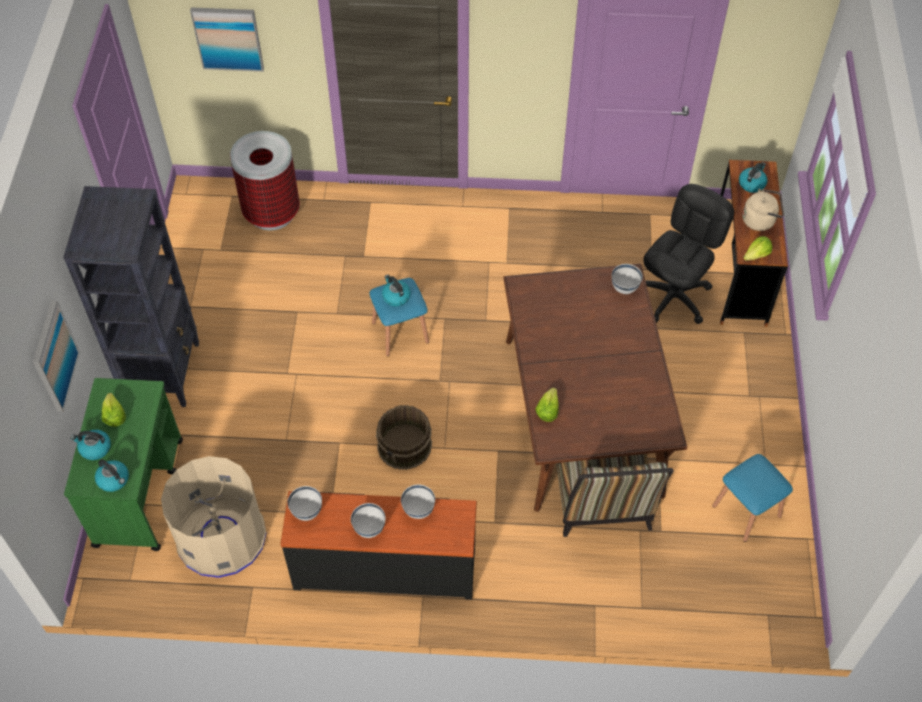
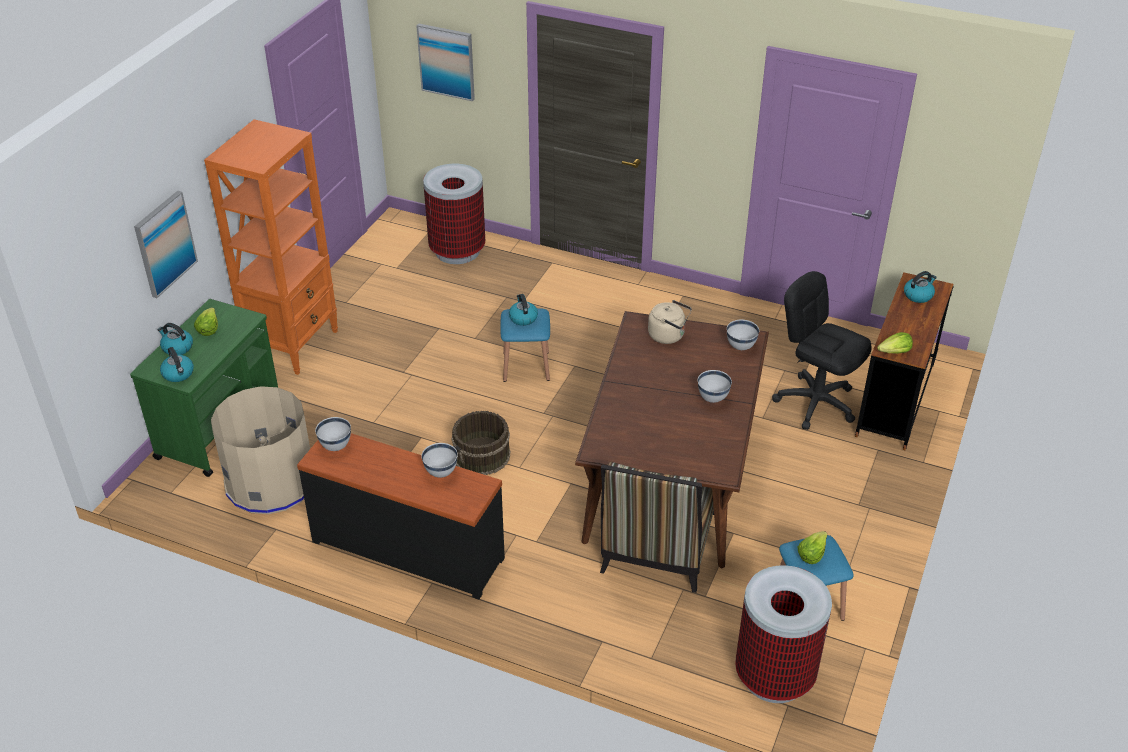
camera: 20 degrees right, 15 degrees down
black bookcase [63,186,199,407] -> orange bookcase [204,119,338,375]
white bowl [351,503,386,538] -> white bowl moved to [698,370,732,403]
lettuce [535,388,559,422] -> lettuce moved to [798,531,828,564]
black office chair [644,184,734,324] -> black office chair turned 105 degrees counterclockwise [772,271,872,430]
beige kettle [743,189,784,231] -> beige kettle moved to [648,300,692,344]
none -> trash can [735,565,832,703]

